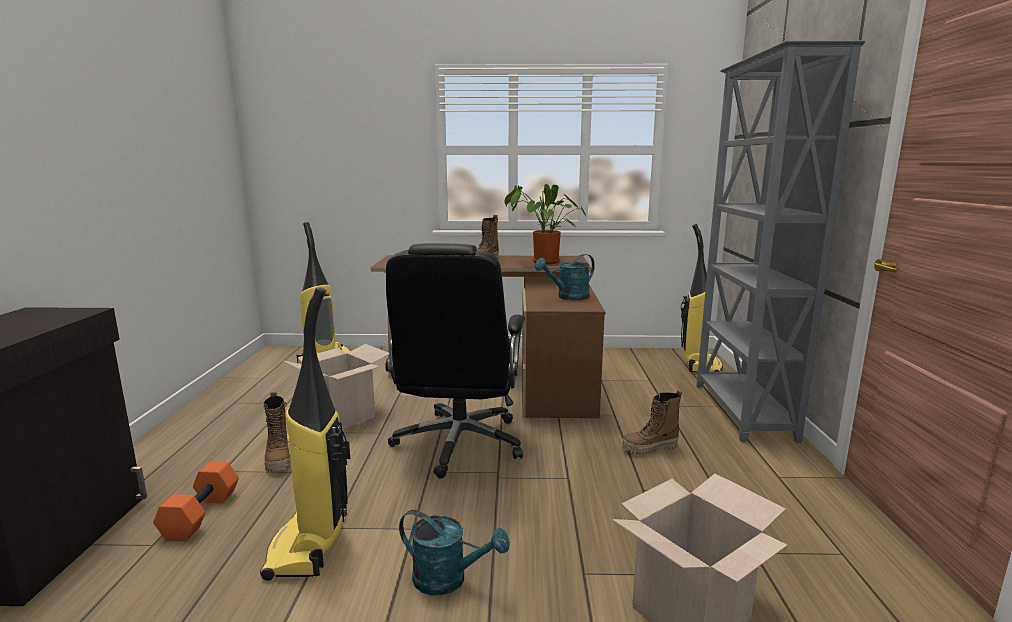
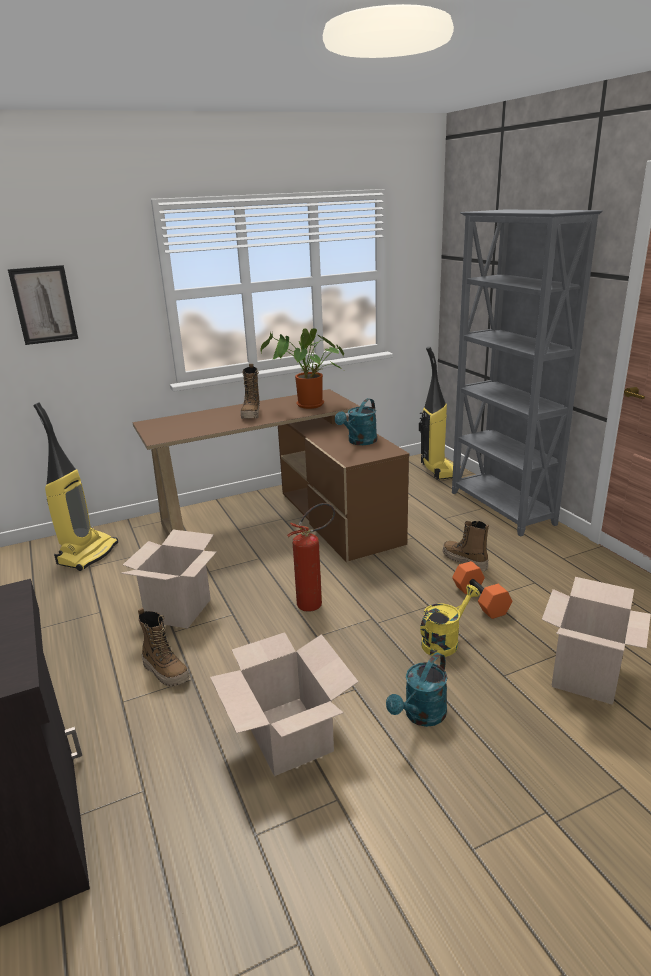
camera: 25 degrees left, 10 degrees up
orange dumbbell [153,462,239,541] -> orange dumbbell moved to [452,561,512,619]
vacuum cleaner [260,287,350,581] -> cardboard box [210,632,358,776]
black office chair [385,243,525,478] -> fire extinguisher [287,503,335,612]
turquoise watering can [399,510,510,595] -> turquoise watering can turned 135 degrees clockwise [386,653,448,727]
boot [622,390,682,455] -> boot turned 90 degrees clockwise [443,521,489,571]
none -> picture [8,265,78,345]
none -> yellow watering can [420,585,480,657]

